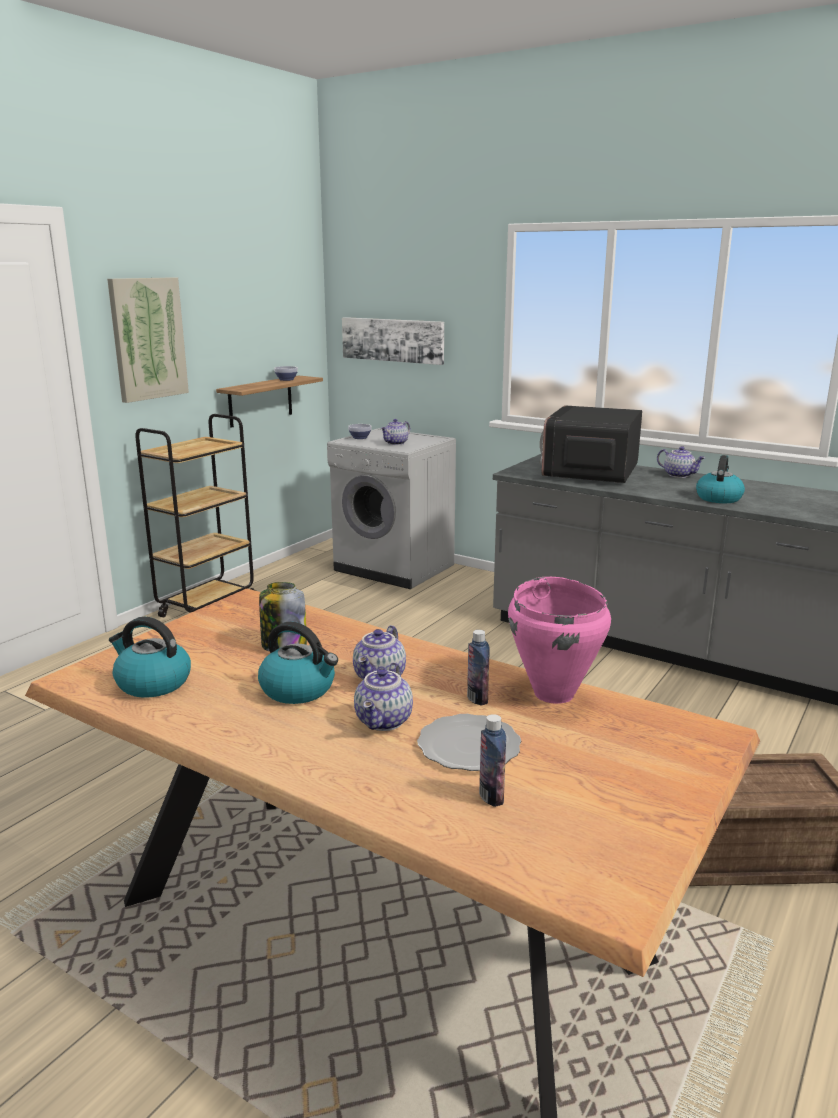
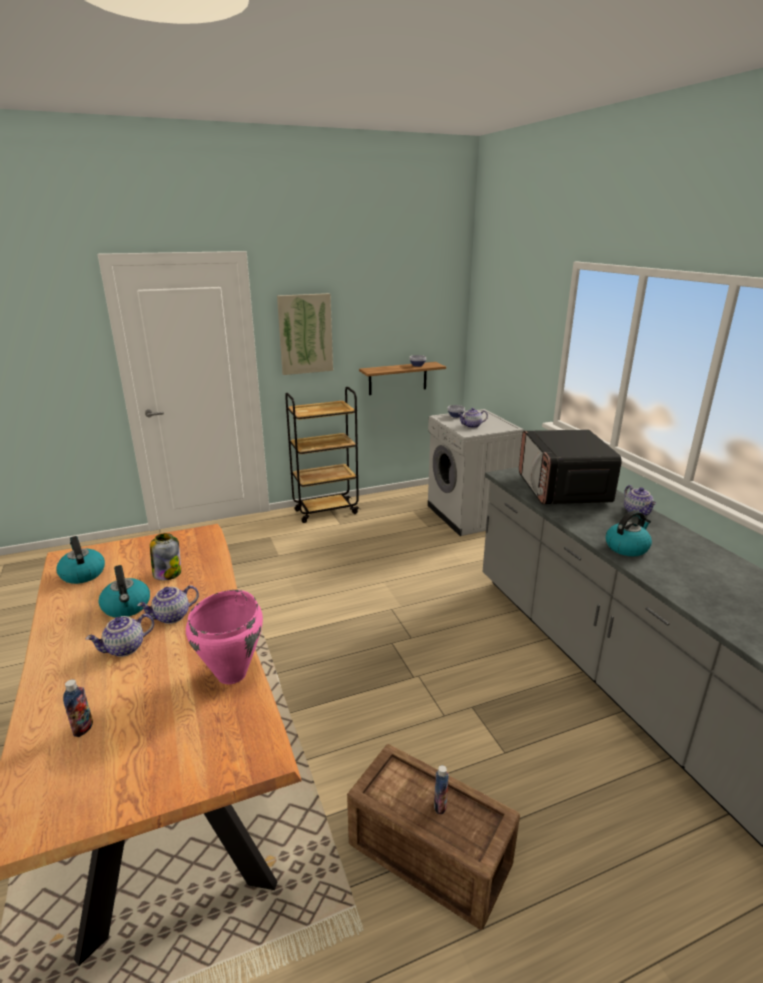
camera: 35 degrees right, 5 degrees up
picture [342,317,444,365] -> none
plate [417,714,521,771] -> none
bottle [467,630,490,706] -> bottle moved to [434,765,449,814]
microwave [540,405,642,483] -> microwave turned 60 degrees counterclockwise [519,429,622,504]

